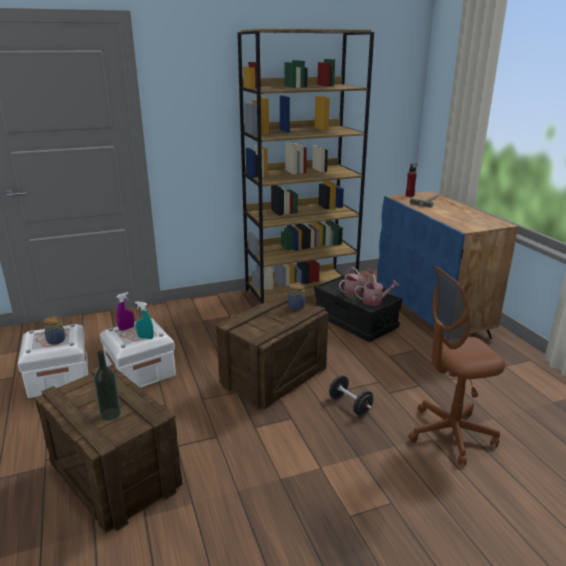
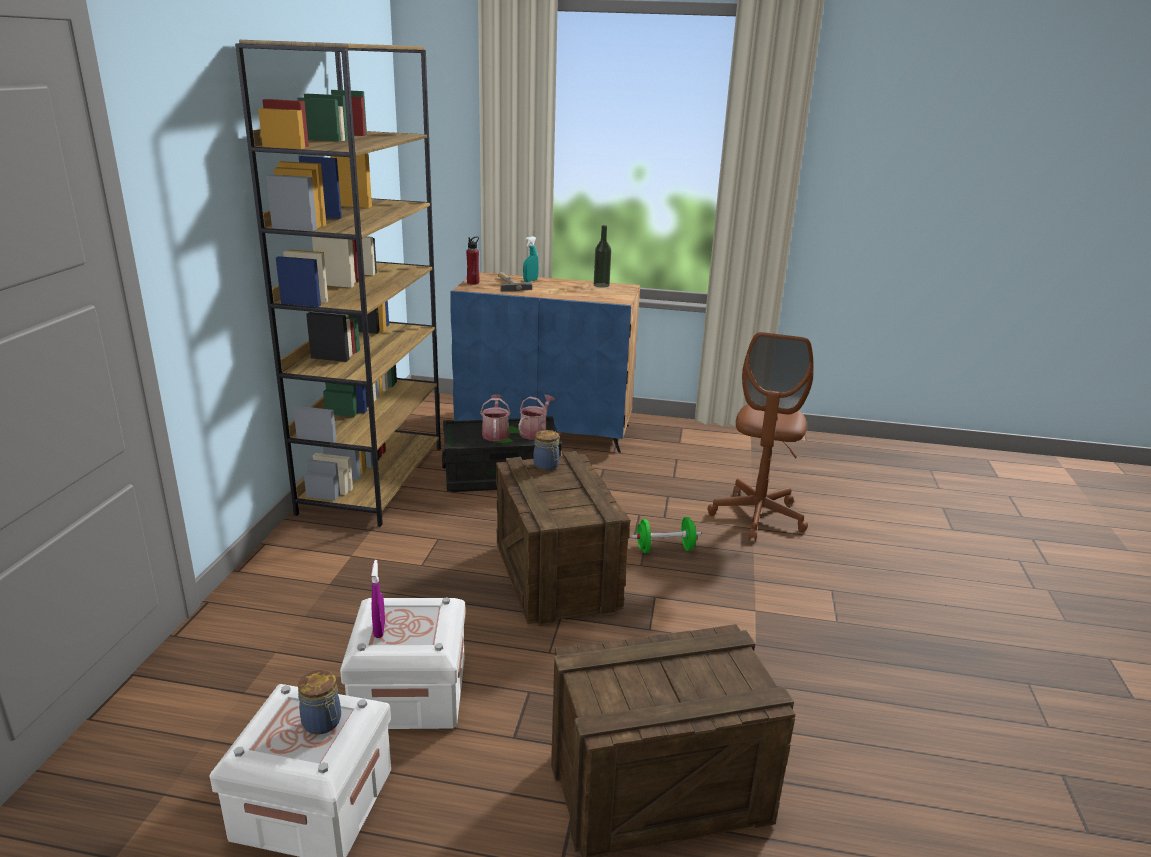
camera: 60 degrees left, 0 degrees up
bottle [94,350,121,420] -> bottle moved to [594,225,611,287]
turquoise spray bottle [135,301,154,339] -> turquoise spray bottle moved to [523,236,539,282]
black dumbbell [329,375,373,416] -> green dumbbell [631,517,701,553]

